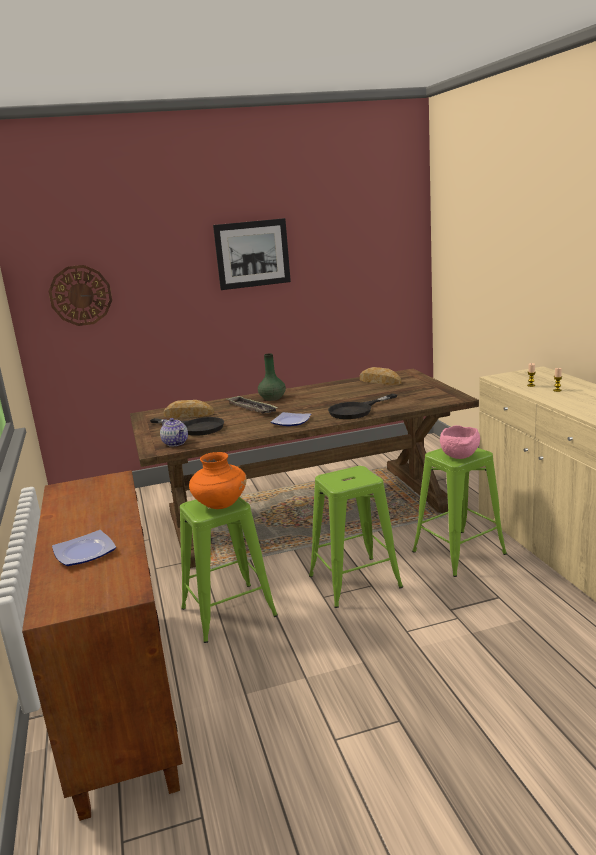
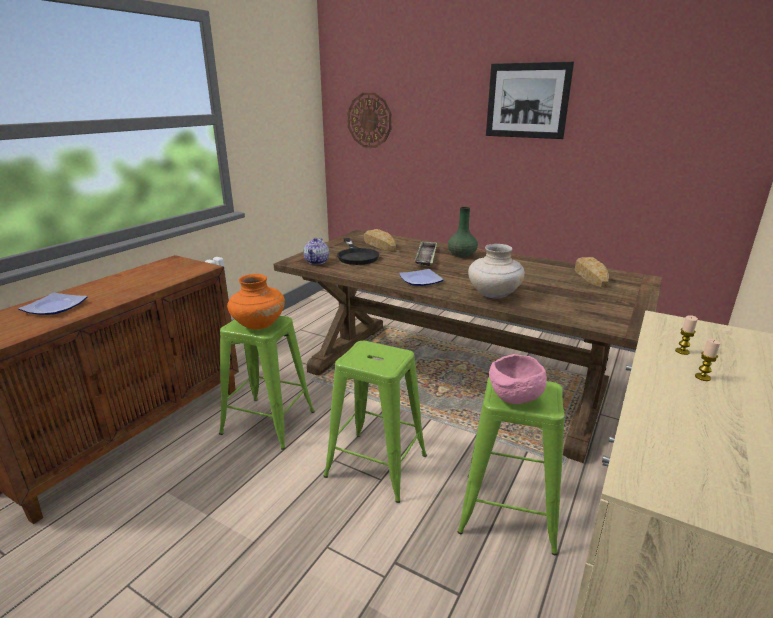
camera: 45 degrees right, 5 degrees up
black frying pan [328,394,397,419] -> beige vase [468,244,525,299]

